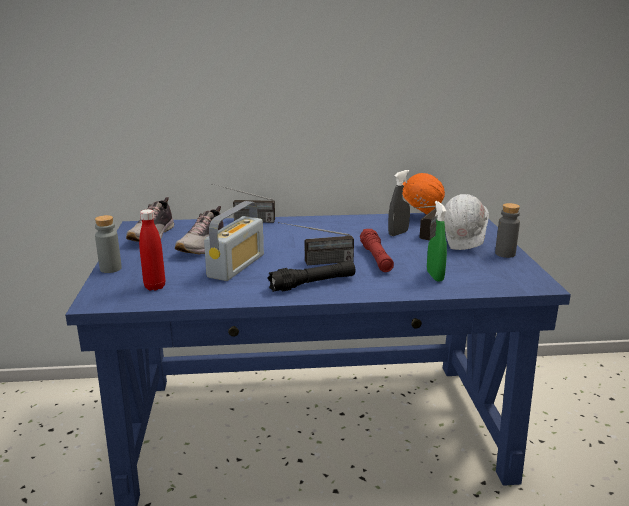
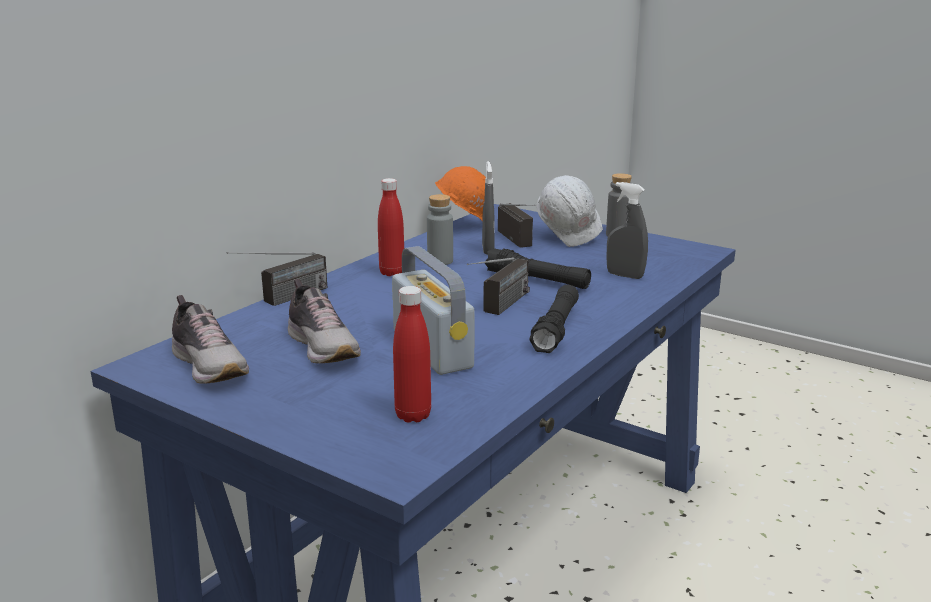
camera: 50 degrees left, 0 degrees up
grey bottle [95,215,122,273] -> grey bottle moved to [427,194,453,265]
red flashlight [360,229,394,272] -> black flashlight [485,248,591,289]
green spray bottle [427,201,447,282] -> grey spray bottle [606,182,648,279]
none -> red bottle [378,178,404,276]

